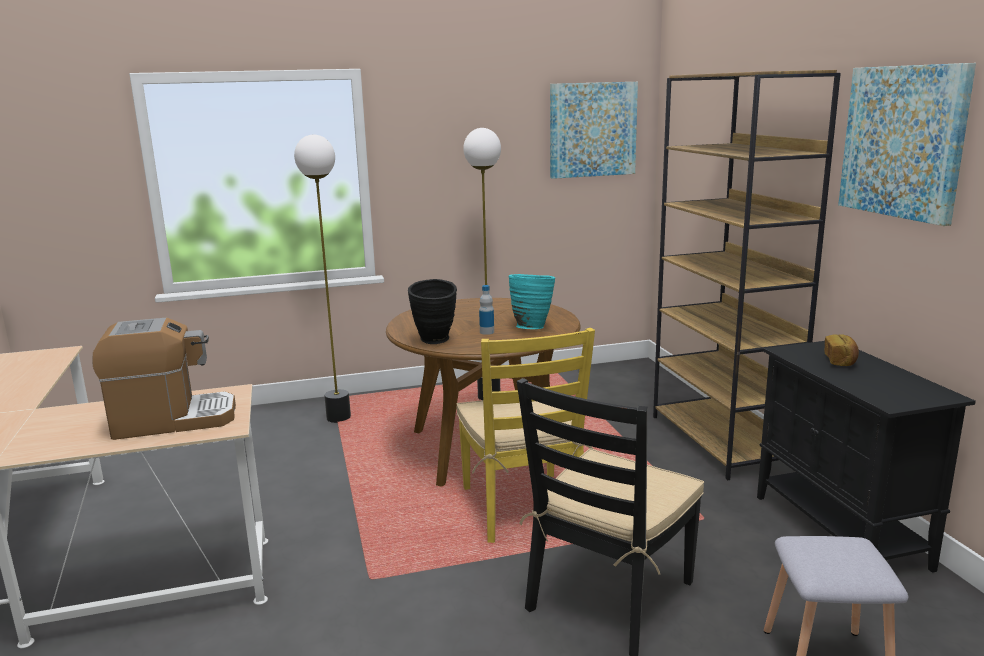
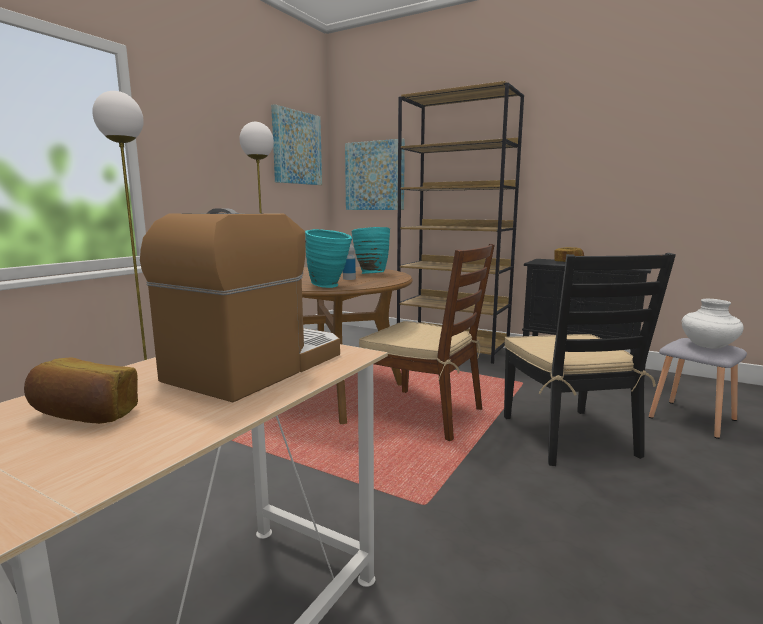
camera: 45 degrees left, 5 degrees down
black vase [408,279,457,344] -> turquoise vase [305,229,352,288]
yellow chair [456,328,595,543] -> brown chair [359,243,495,441]
picture [838,63,976,226] -> picture moved to [345,139,405,210]
none -> bread [24,358,138,424]
none -> white vase [681,299,744,349]

